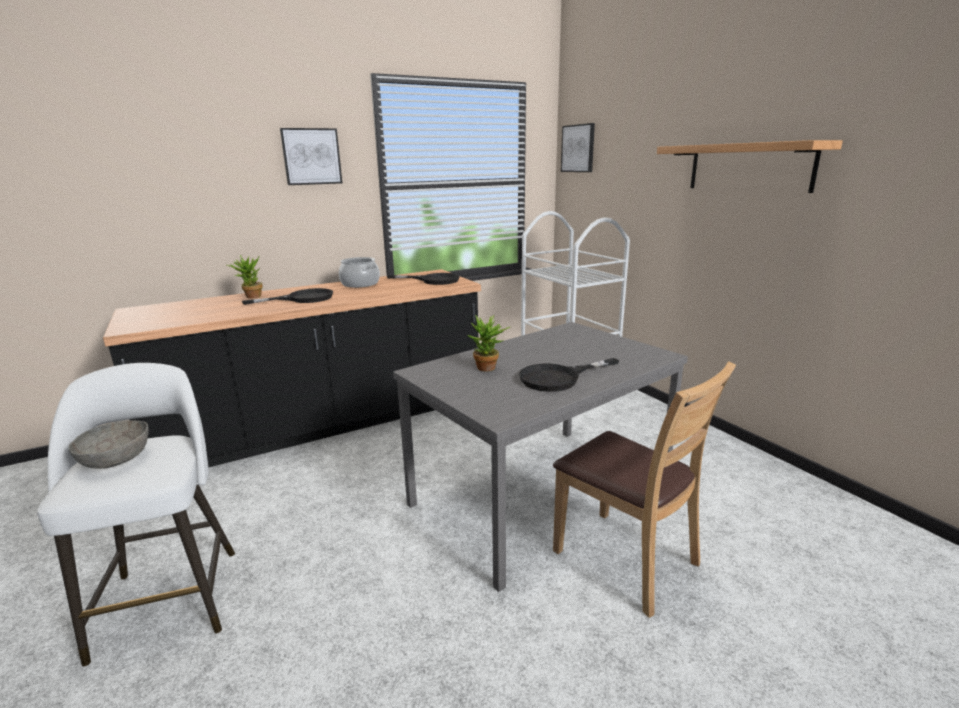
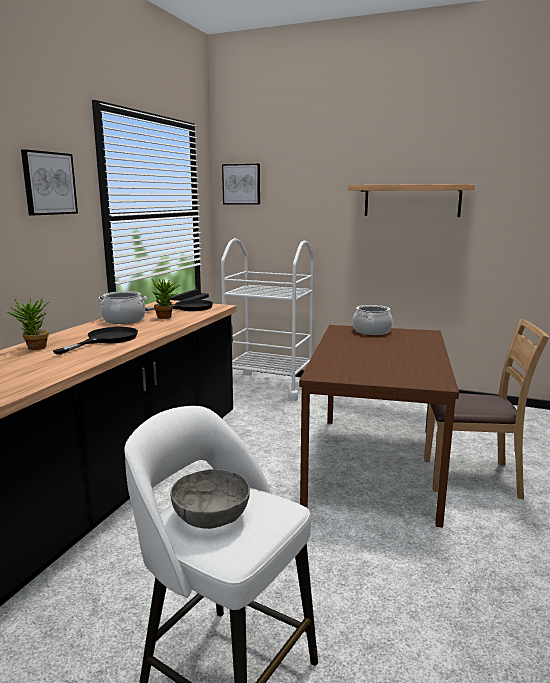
camera: 40 degrees left, 5 degrees down
grey dining table [393,322,688,592] -> brown dining table [299,325,459,528]
potted plant [468,315,510,371] -> potted plant moved to [151,278,181,319]
black frying pan [519,358,619,392] -> none
none -> cooking pot [353,305,393,335]

